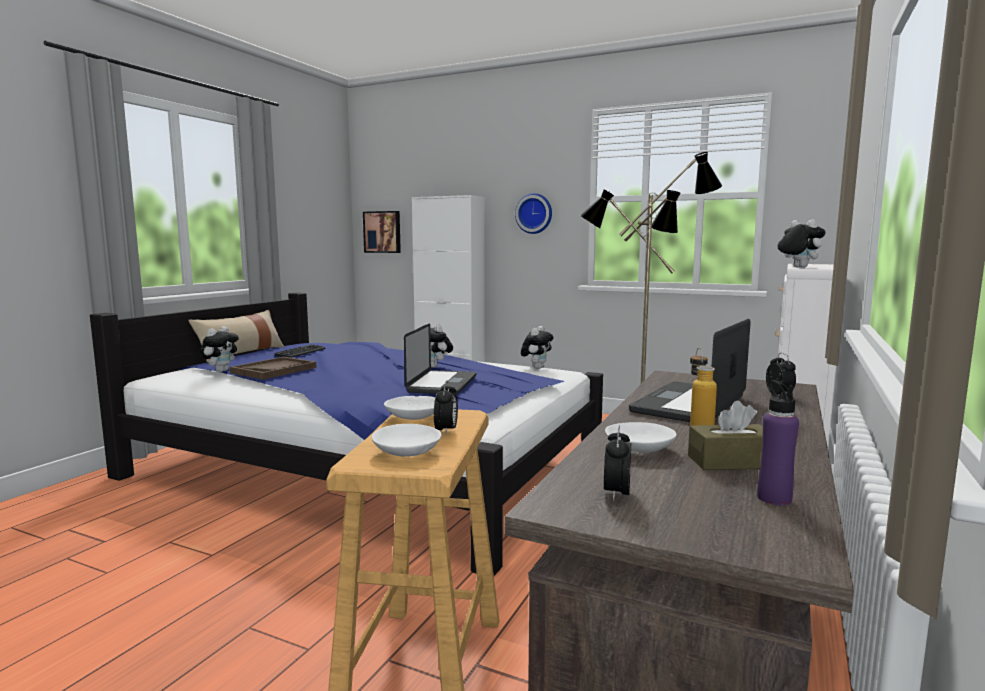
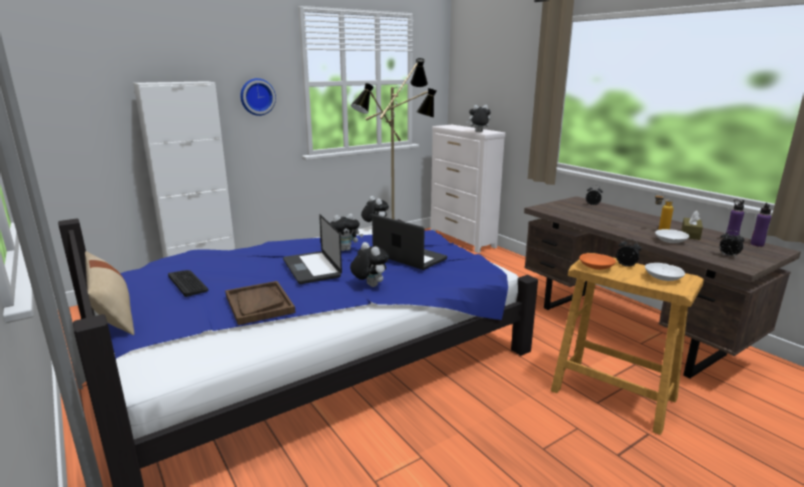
camera: 60 degrees left, 10 degrees up
plush toy [200,326,239,372] -> plush toy moved to [350,242,389,287]
picture [363,211,401,253] -> none
white bowl [384,396,435,420] -> orange bowl [579,253,616,270]
laptop [629,319,751,422] -> laptop moved to [283,214,342,284]
none -> purple bottle [750,203,771,246]

